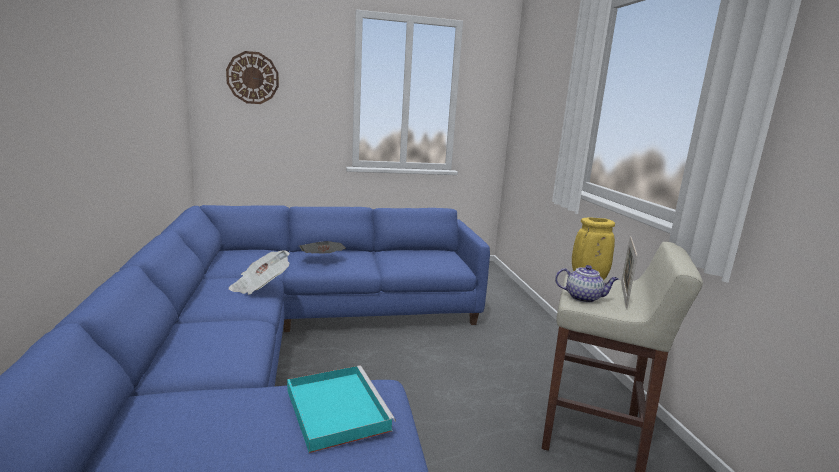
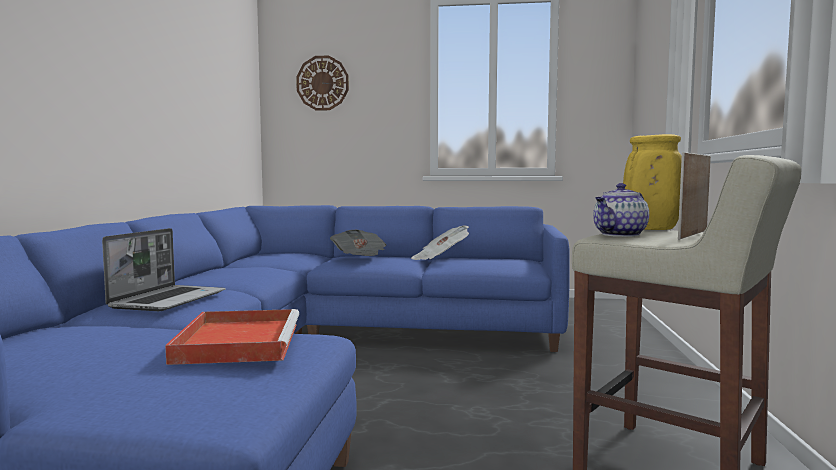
camera: 20 degrees right, 10 degrees down
newspaper [229,250,290,295] -> newspaper moved to [411,225,469,260]
turquoise tray [287,366,396,453] -> red tray [165,309,299,365]
teapot [555,265,618,303] -> teapot turned 105 degrees clockwise [593,183,649,237]
none -> laptop [102,228,225,311]

